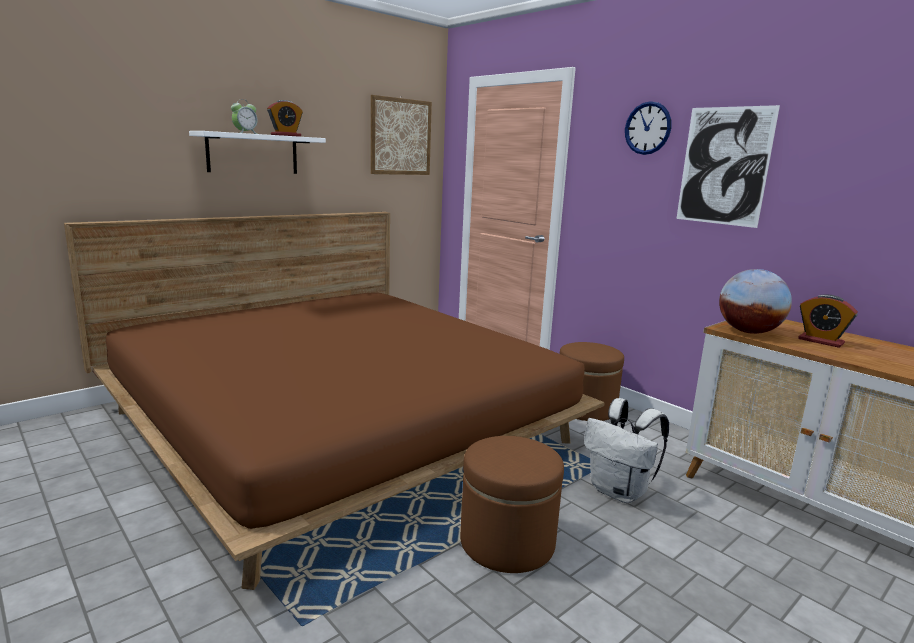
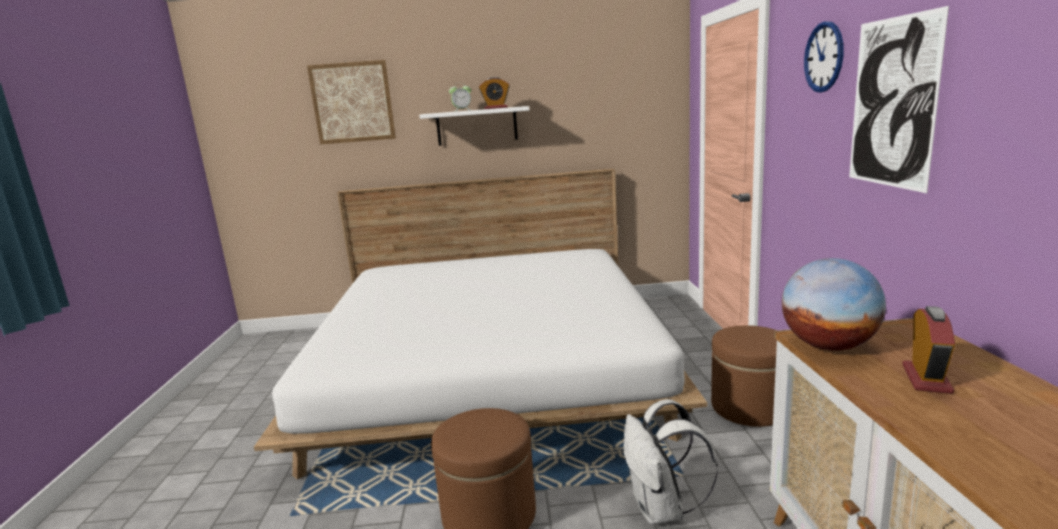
camera: 40 degrees right, 0 degrees up
brown bed [64,212,605,590] -> white bed [254,169,707,480]
picture [371,95,432,175] -> picture moved to [307,60,396,144]
alarm clock [798,295,858,348] -> alarm clock turned 150 degrees counterclockwise [902,306,955,394]

